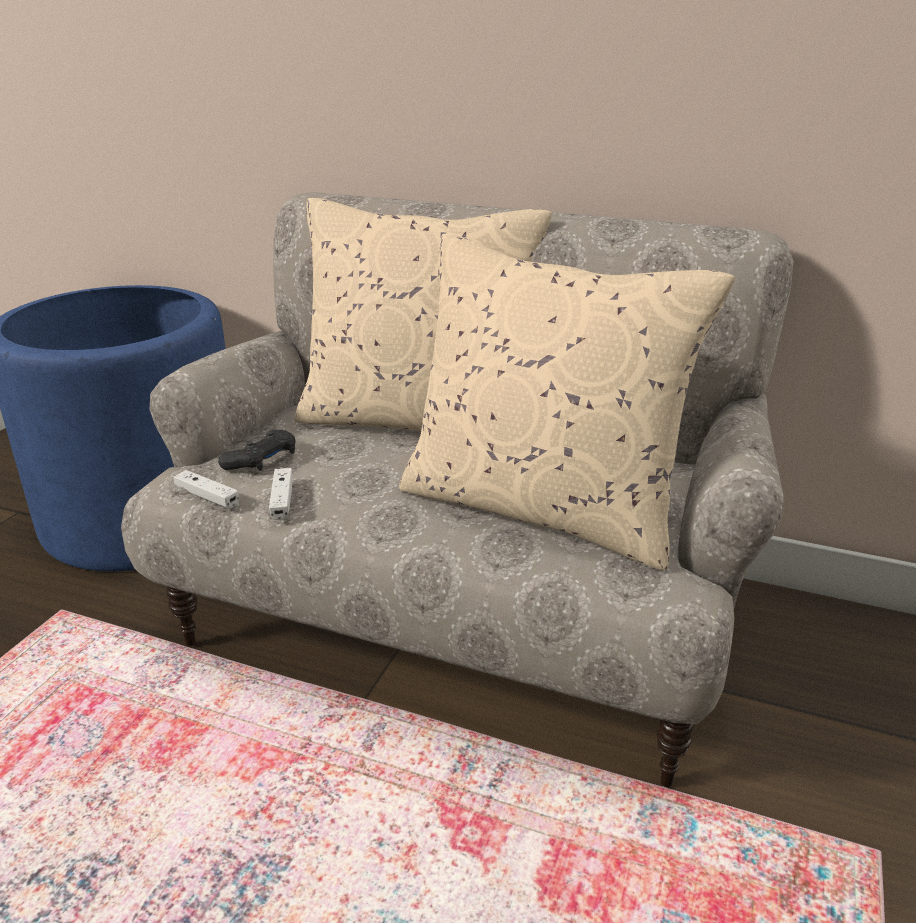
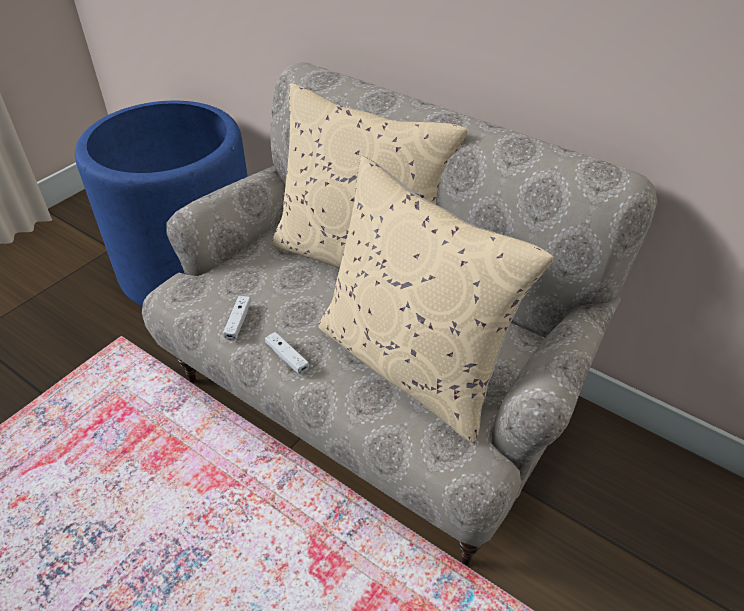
camera: 15 degrees right, 15 degrees up
white game controller [173,470,239,509] -> white game controller moved to [265,332,309,375]
black game controller [218,430,295,471] -> none

